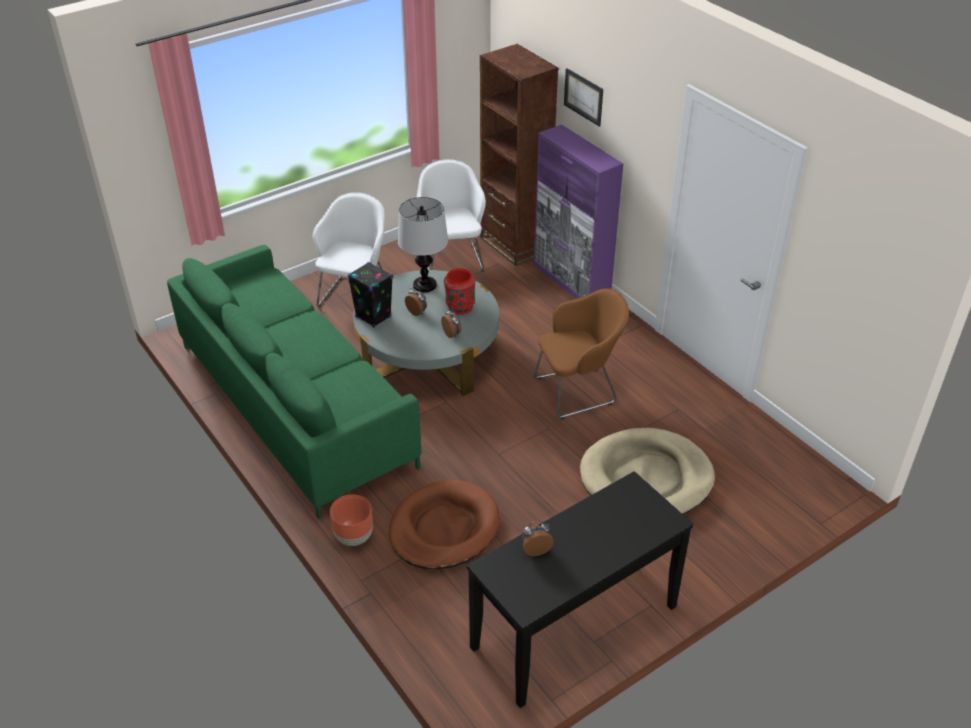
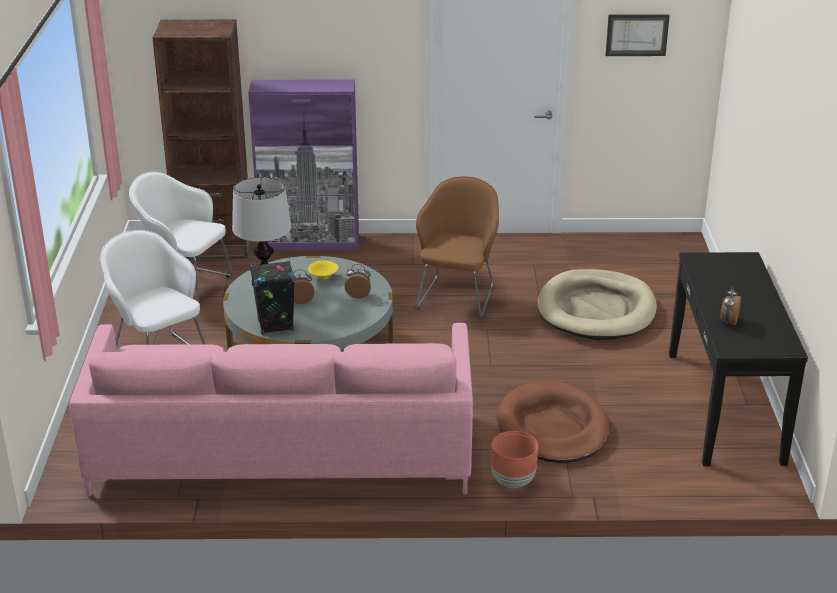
camera: 55 degrees left, 10 degrees down
green sofa [167,245,421,519] -> pink sofa [70,323,473,496]
red vase [444,268,476,314] -> yellow bowl [308,260,339,280]
picture [564,68,603,126] -> picture moved to [605,14,670,56]

